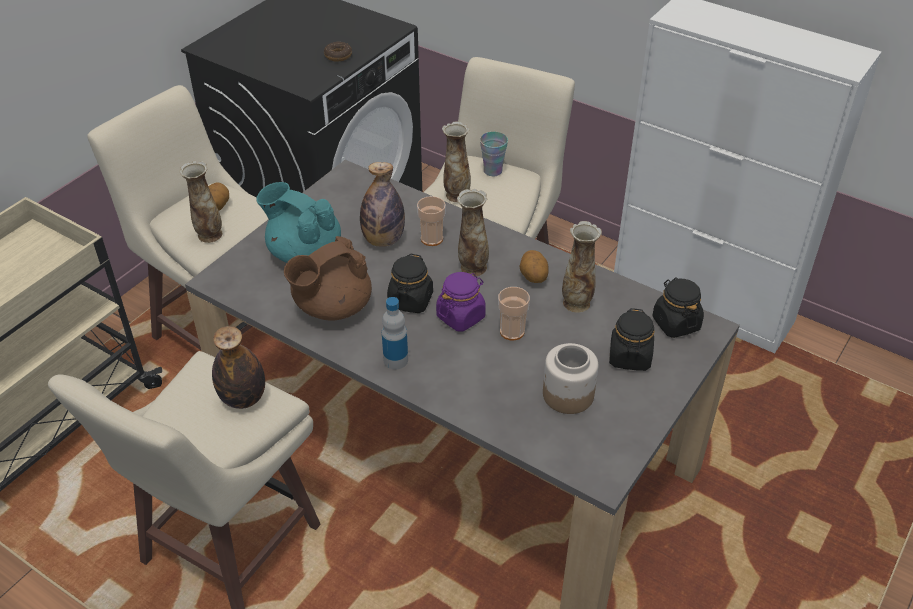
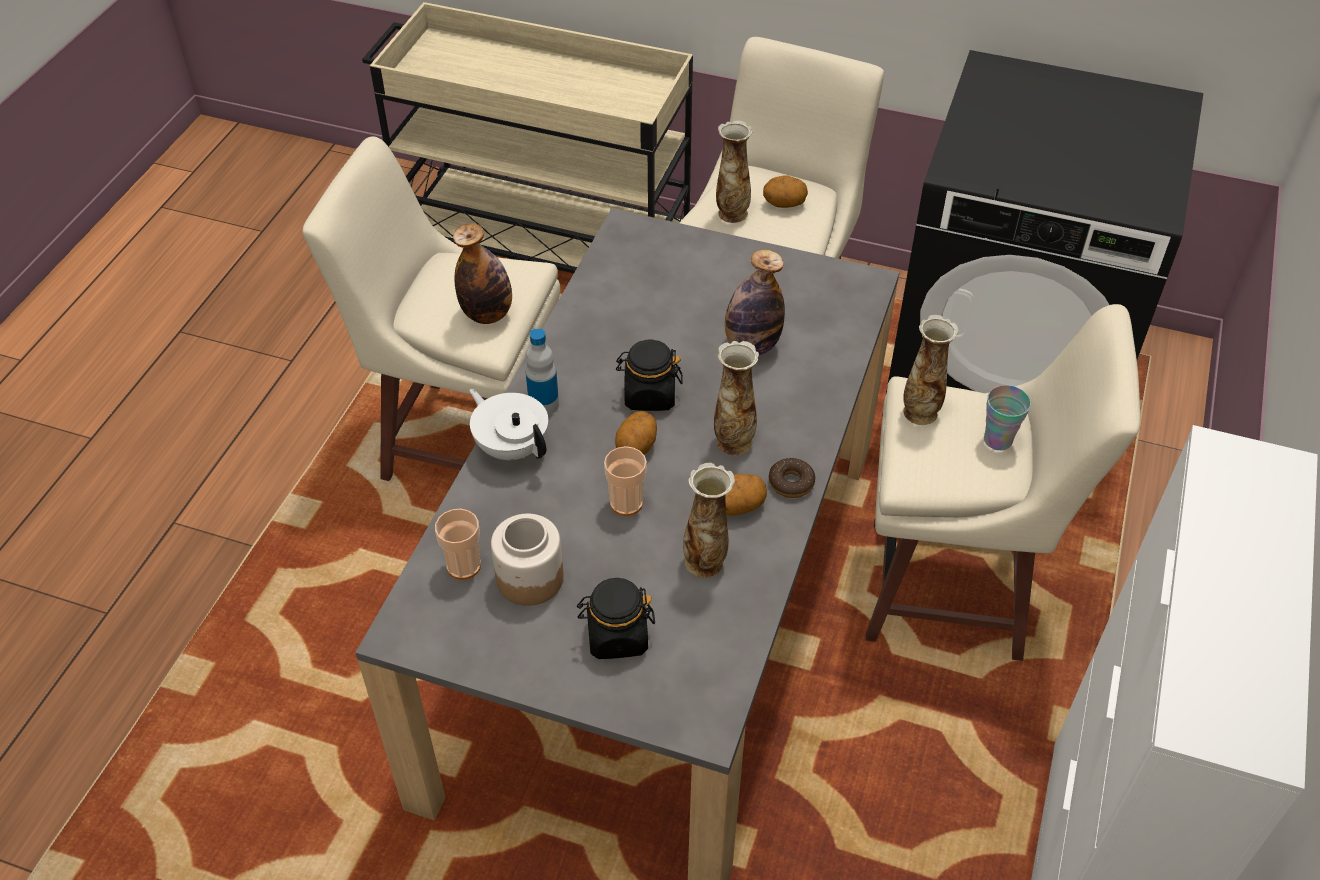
camera: 75 degrees right, 5 degrees up
turquoise teapot [256,182,341,263] -> none
brown teapot [284,236,372,321] -> none
donut [324,42,352,62] -> donut moved to [769,458,816,498]
cup [417,196,446,246] -> cup moved to [435,509,481,580]
purple jar [436,272,486,332] -> potato [615,411,657,455]
black jar [652,277,704,338] -> none
none -> white teapot [469,389,548,460]

